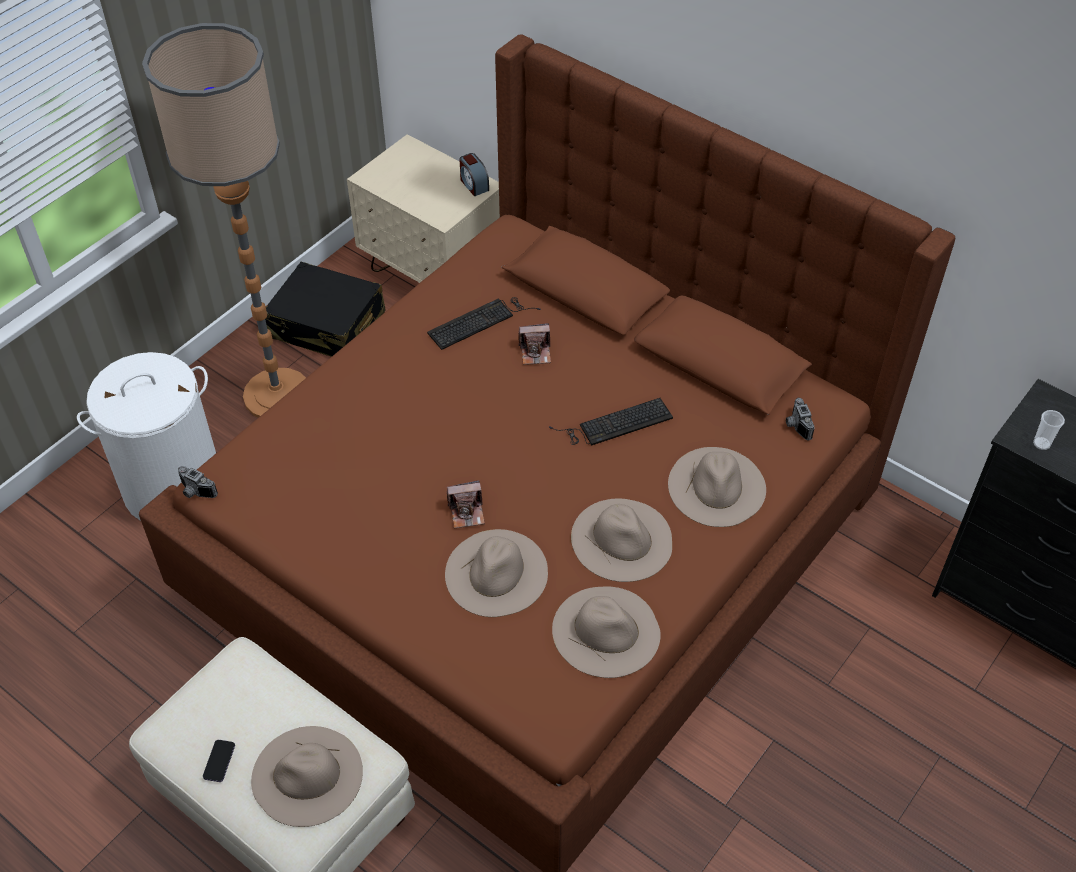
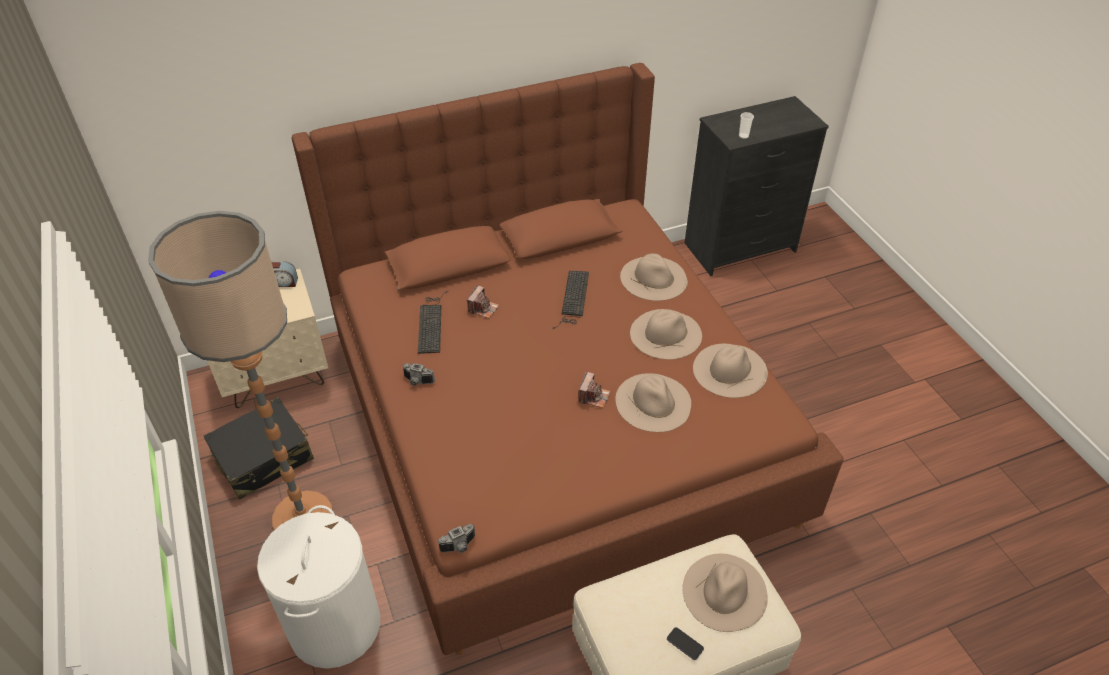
camera: 60 degrees left, 5 degrees down
camera [786,397,815,440] -> camera moved to [402,363,435,386]

